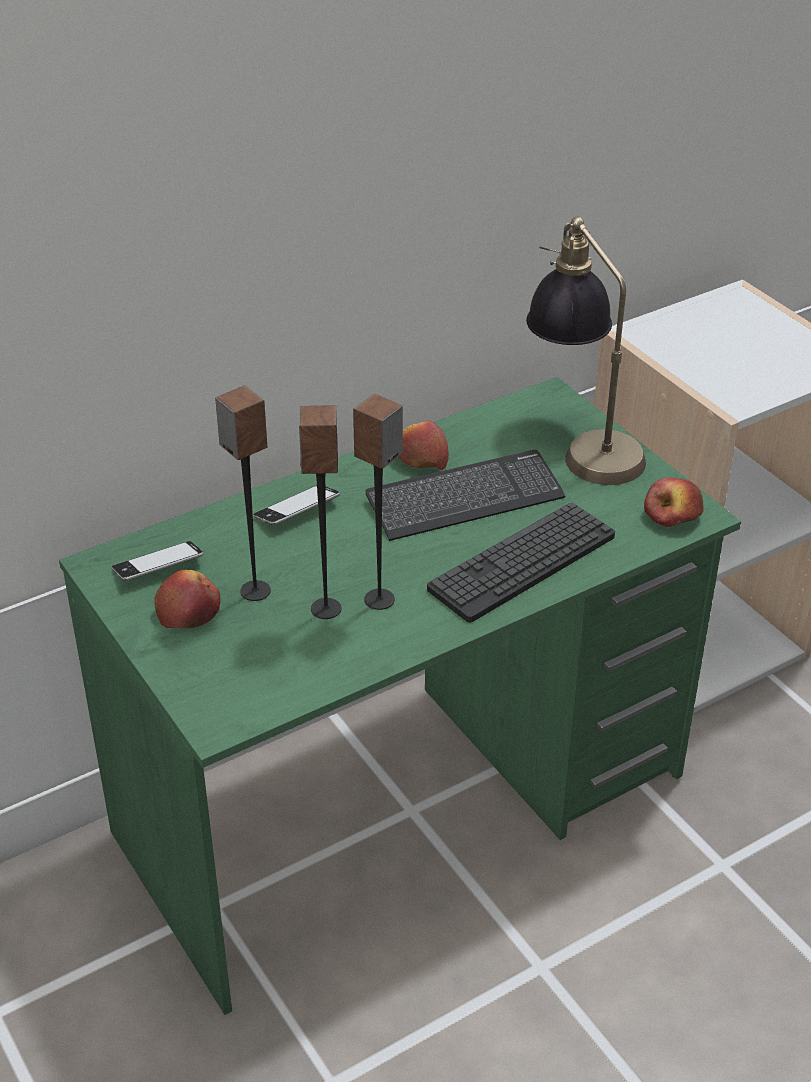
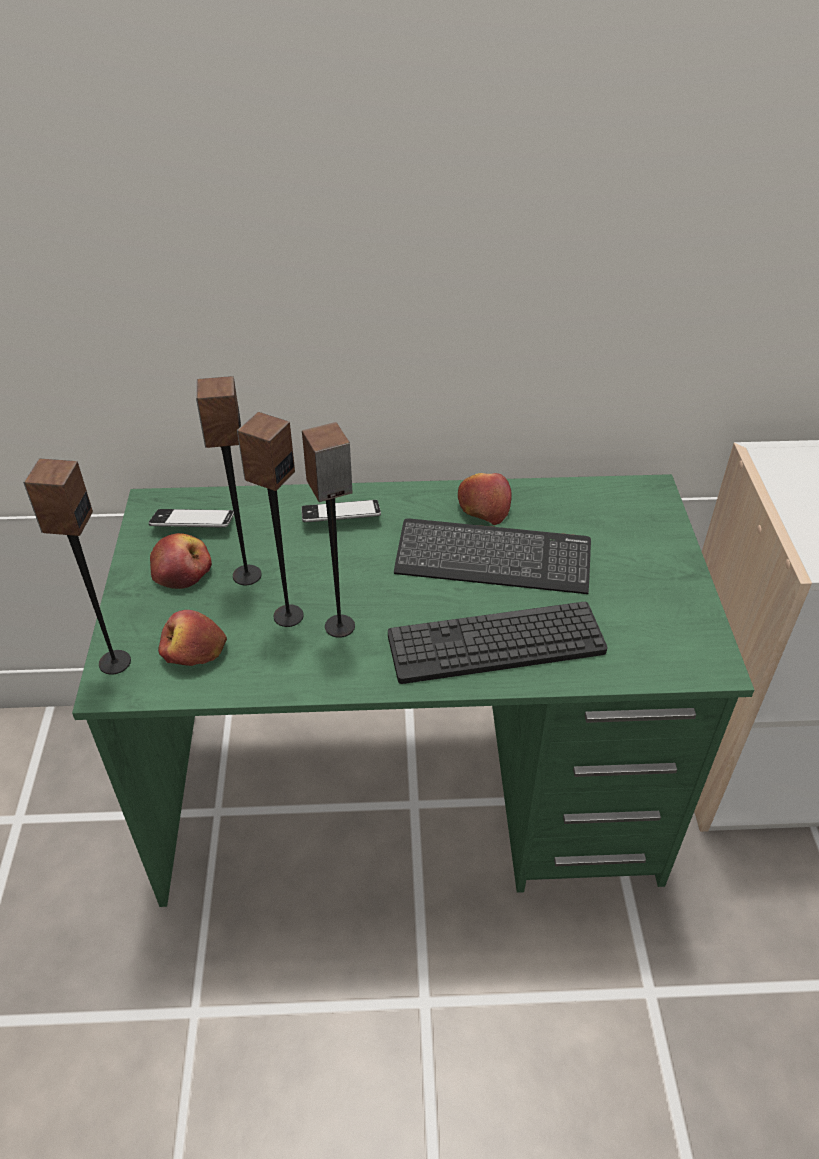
camera: 30 degrees right, 5 degrees up
table lamp [526,217,646,485] -> none
apple [644,477,704,527] -> apple moved to [158,610,227,666]
none -> speaker [23,459,131,675]

